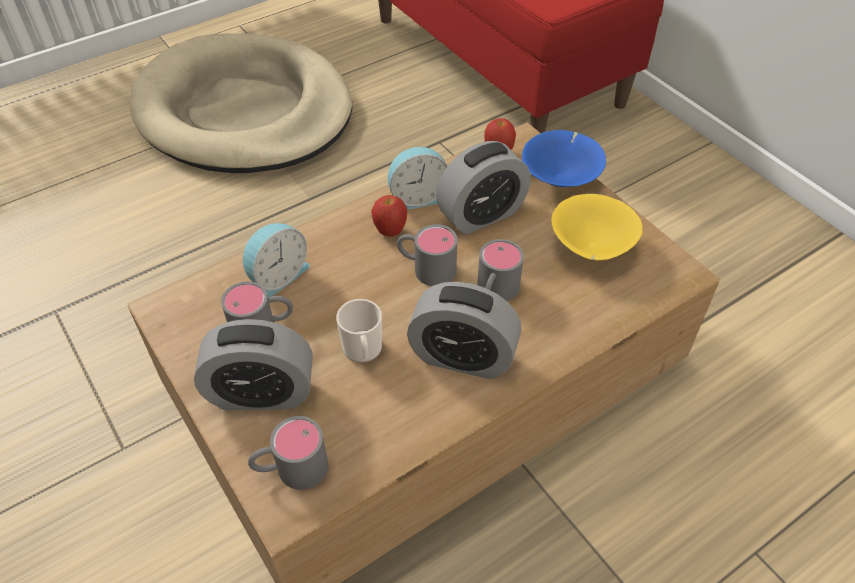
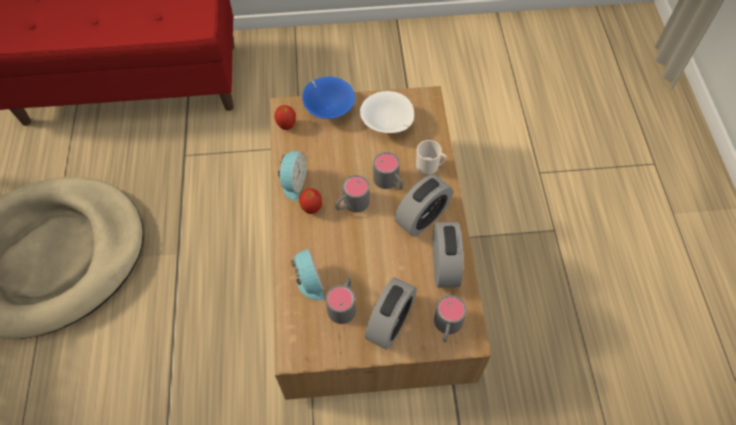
camera: 60 degrees left, 10 degrees up
mug [336,299,382,363] -> mug moved to [416,140,447,175]
alarm clock [436,141,531,234] -> alarm clock moved to [432,222,463,287]
yellow bowl [551,194,643,261] -> white bowl [360,91,414,133]

